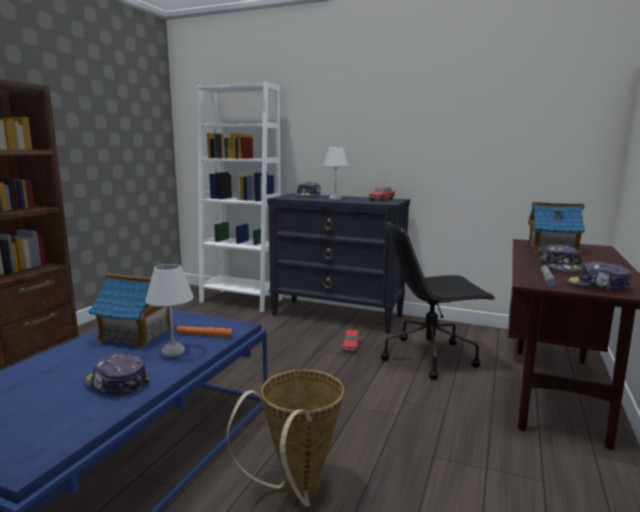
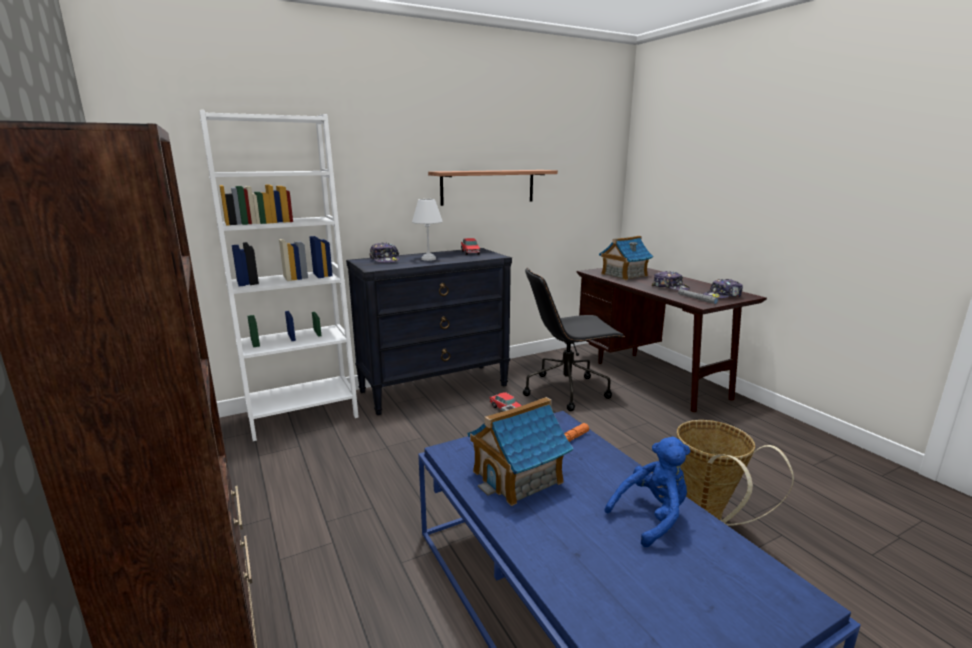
camera: 50 degrees left, 5 degrees up
cap [84,353,150,395] -> blue plush toy [604,437,690,547]
white table lamp [145,264,194,357] -> none
black office chair [381,221,496,380] -> black office chair turned 45 degrees clockwise [523,268,625,411]
none -> shelf [428,170,558,206]

